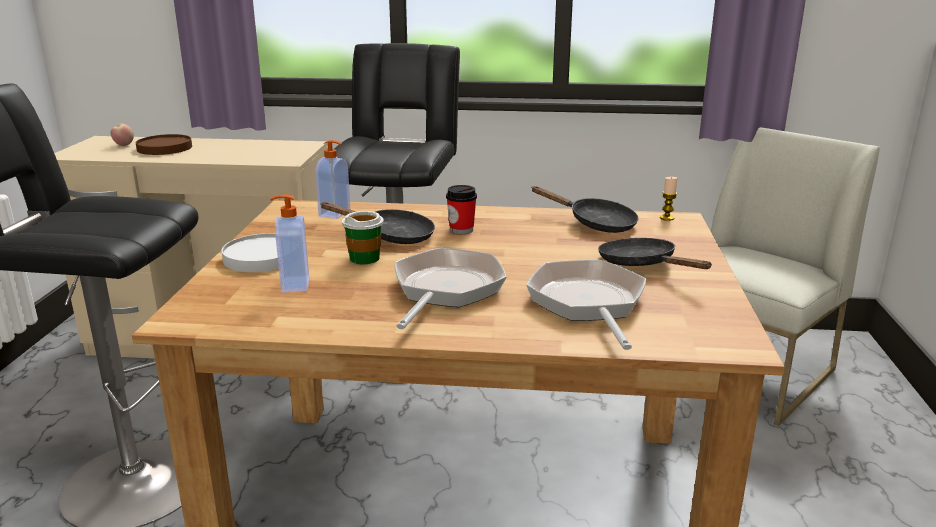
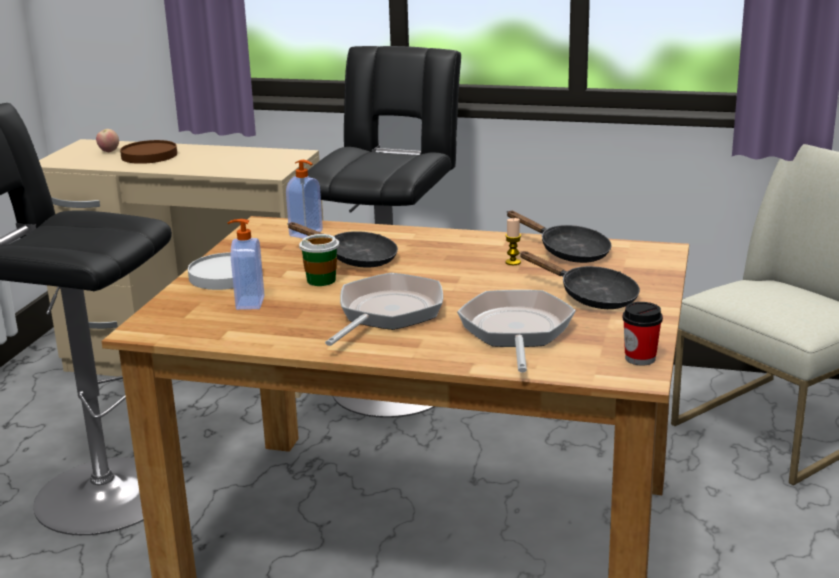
camera: 10 degrees right, 0 degrees up
cup [446,185,477,234] -> cup moved to [622,302,663,365]
black frying pan [598,238,712,269] -> black frying pan turned 150 degrees clockwise [520,251,640,309]
candle [660,176,677,221] -> candle moved to [505,218,521,265]

